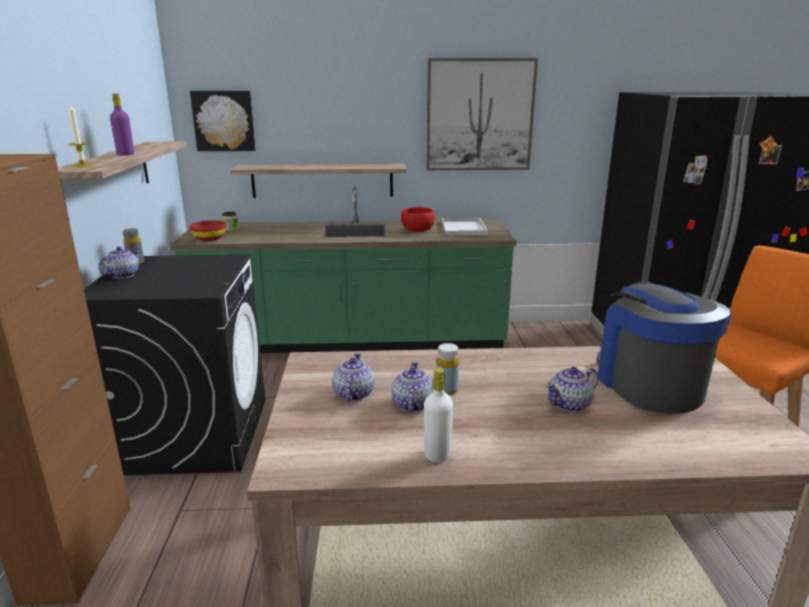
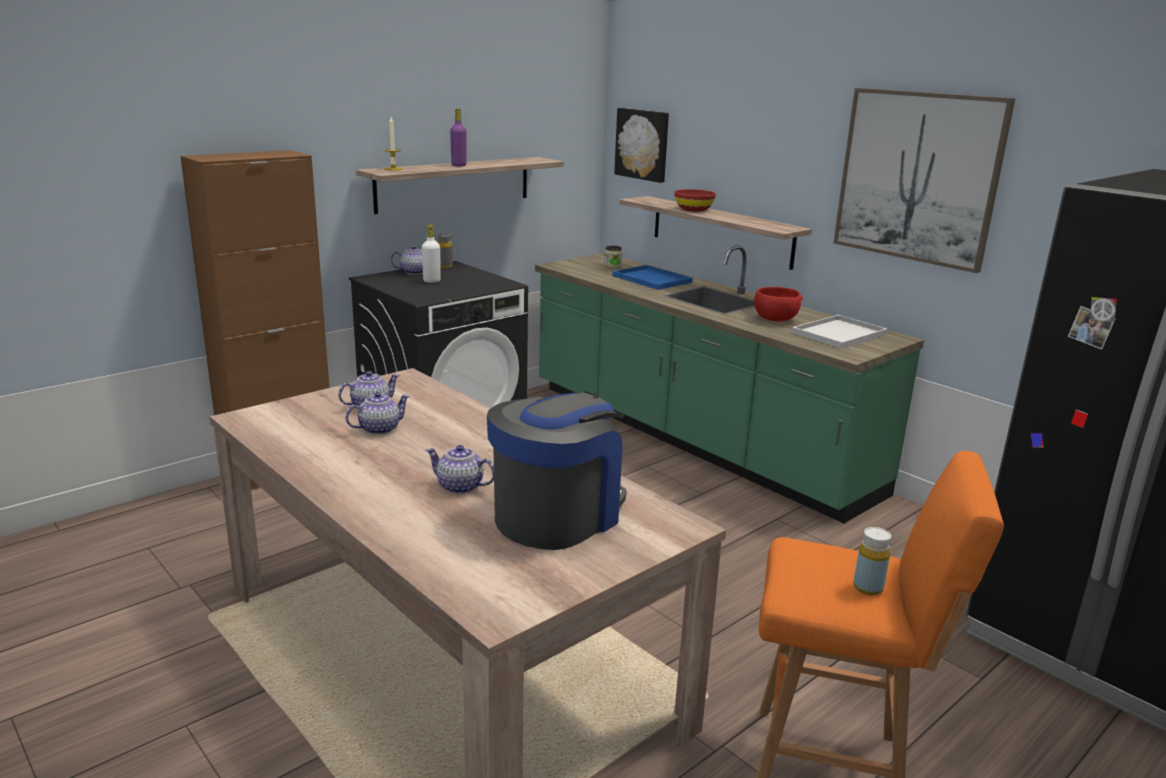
camera: 50 degrees right, 0 degrees up
red bowl [189,220,226,241] -> red bowl moved to [675,189,716,212]
white bottle [424,368,453,462] -> white bottle moved to [422,225,441,283]
yellow bottle [436,343,459,395] -> yellow bottle moved to [853,527,891,595]
none -> blue tray [613,265,693,290]

